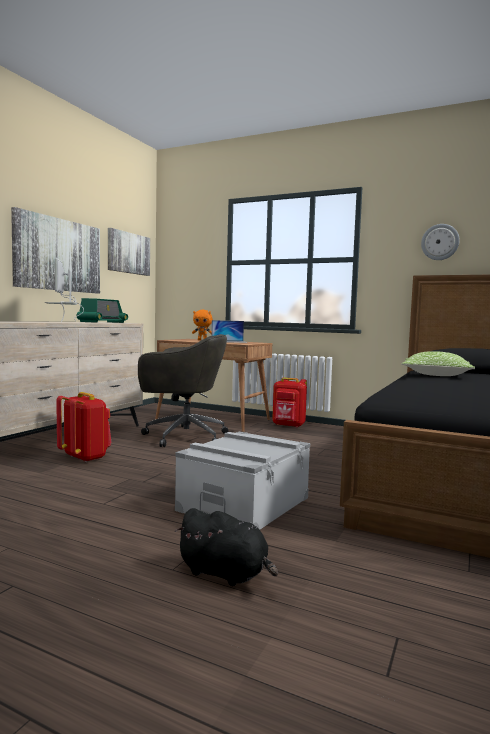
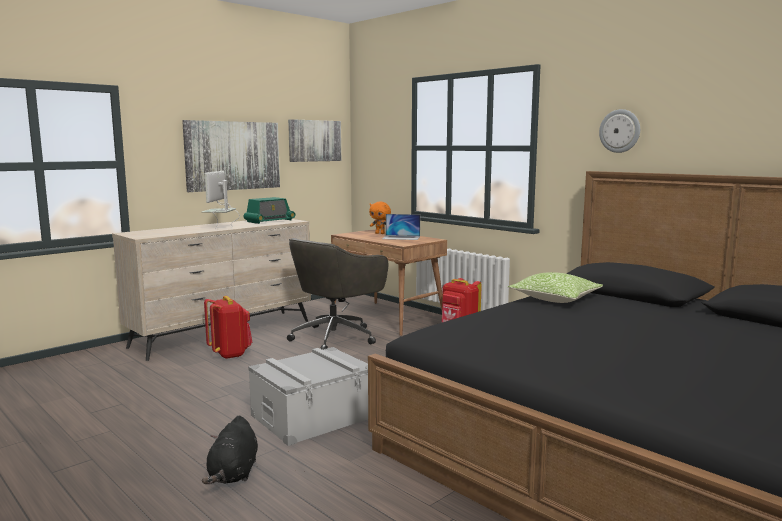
camera: 20 degrees right, 5 degrees up
grey office chair [138,334,229,447] -> grey office chair turned 105 degrees clockwise [287,238,388,350]
black plush toy [175,508,278,586] -> black plush toy turned 45 degrees clockwise [202,416,258,484]

